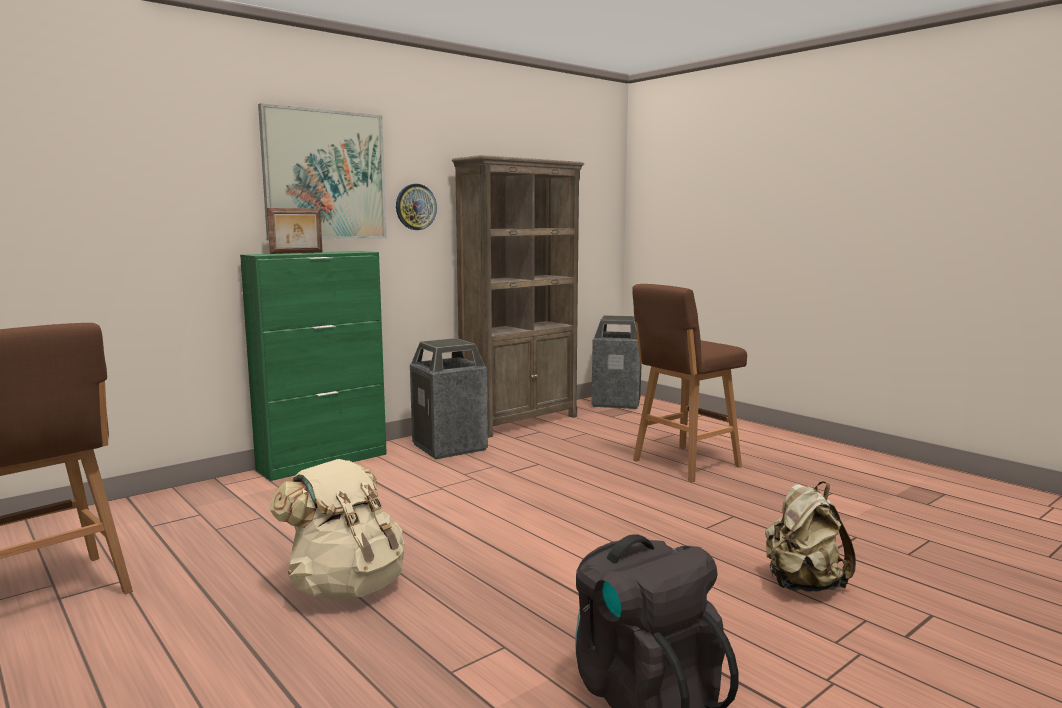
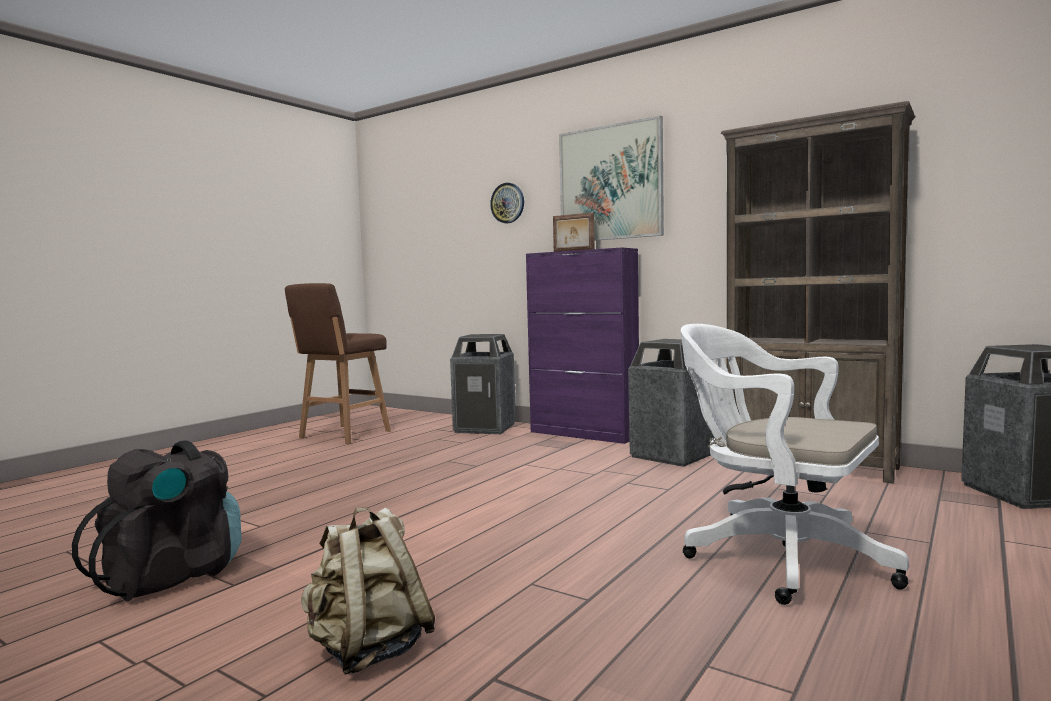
camera: 75 degrees right, 5 degrees down
green cabinet [240,251,387,481] -> purple cabinet [526,247,639,444]
beige backpack [270,459,405,601] -> none
wall clock [396,184,437,230] -> wall clock moved to [490,183,524,223]
brown stool [632,284,747,482] -> white office chair [681,324,909,605]
none -> trash can [450,334,516,434]

